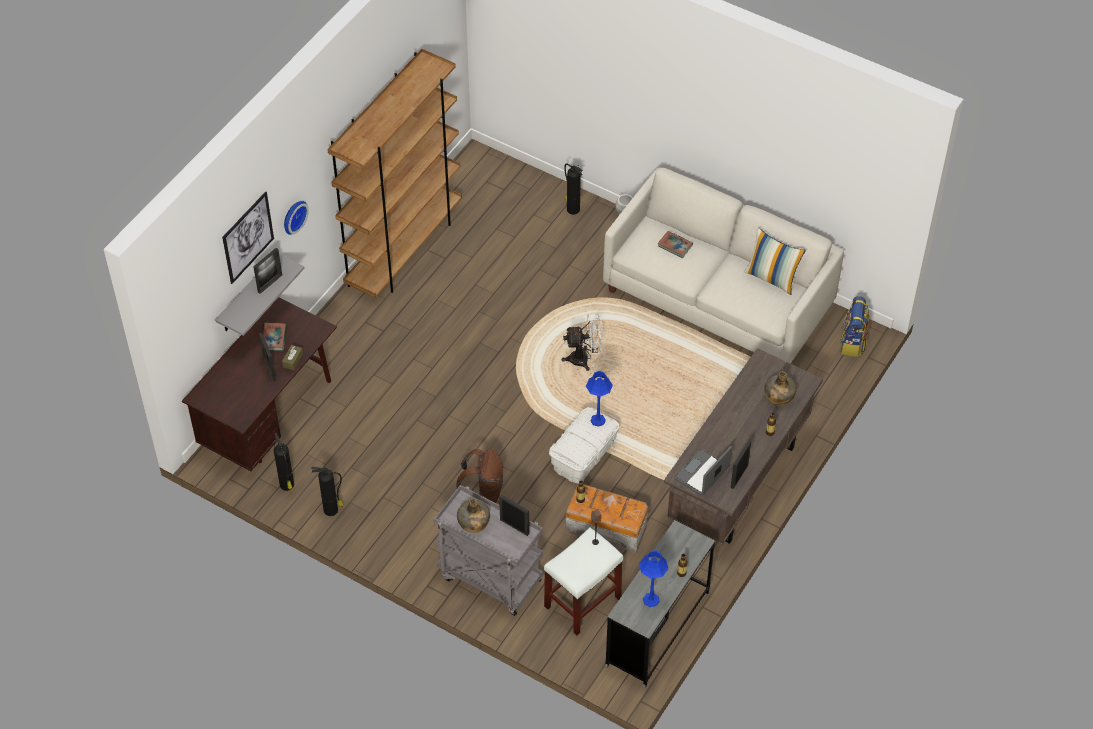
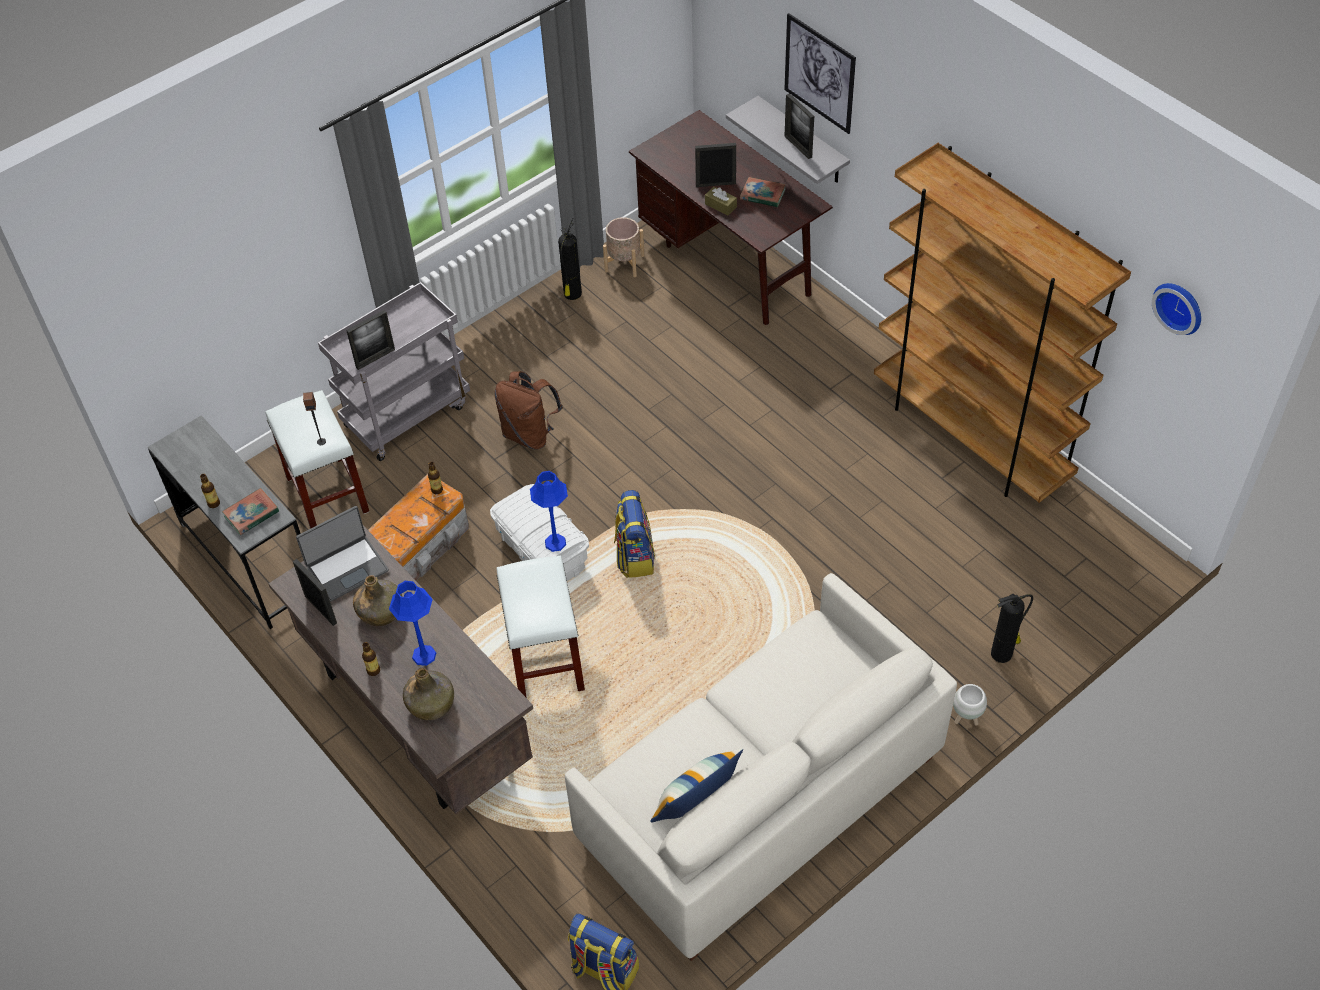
camera: 110 degrees right, 0 degrees up
fire extinguisher [274,433,294,491] -> beige planter [603,217,644,277]
wall clock [284,201,309,235] -> wall clock moved to [1152,283,1201,335]
green bottle [457,498,490,533] -> green bottle moved to [353,575,402,626]
white fan [562,314,602,371] -> none
blue table lamp [639,550,668,607] -> blue table lamp moved to [389,581,436,666]
book [658,231,693,258] -> book moved to [222,488,279,535]
laptop [674,446,732,496] -> laptop turned 90 degrees clockwise [296,506,389,602]
none -> white stool [497,556,585,698]
none -> backpack [614,490,655,578]

